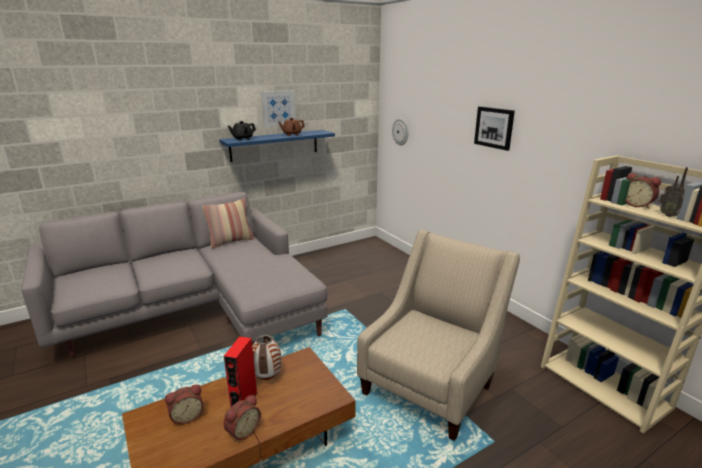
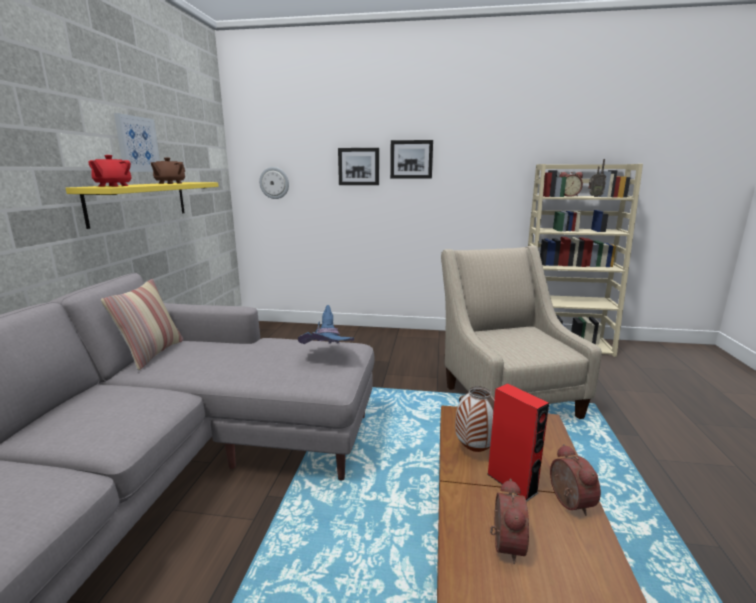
camera: 50 degrees left, 5 degrees down
blue shelf [219,130,335,162] -> yellow shelf [66,182,219,229]
black teapot [228,121,256,141] -> red teapot [88,155,131,187]
none -> blue hat [298,305,354,344]
none -> picture [338,148,379,185]

